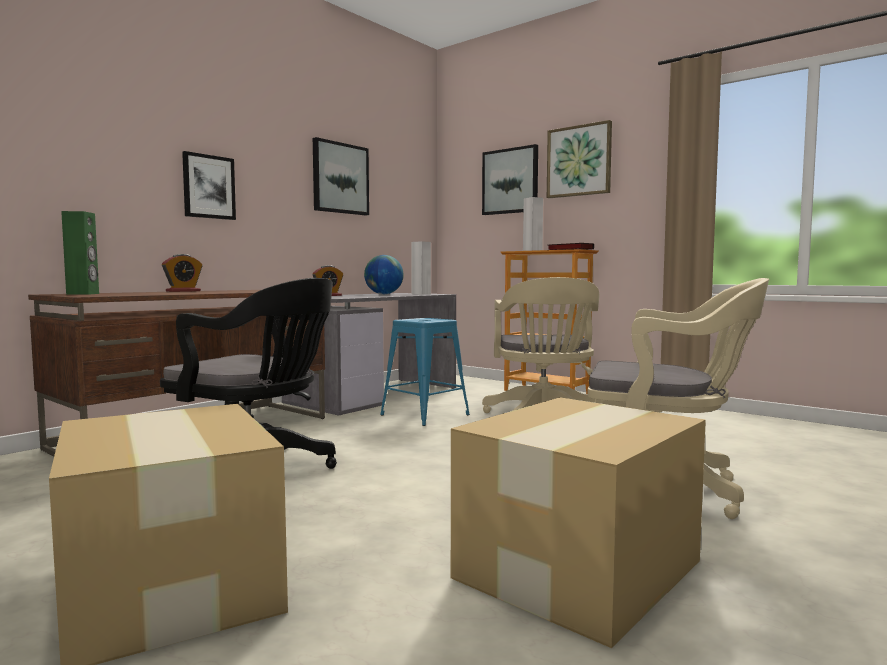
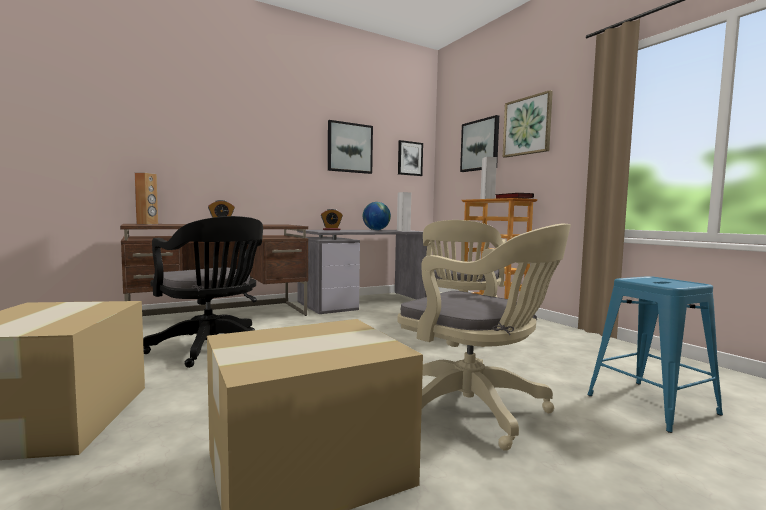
camera: 20 degrees right, 0 degrees up
green speaker [61,211,99,295] -> brown speaker [135,173,158,224]
picture [182,151,236,220] -> picture moved to [398,140,423,176]
blue stool [380,318,470,426] -> blue stool moved to [587,276,723,433]

